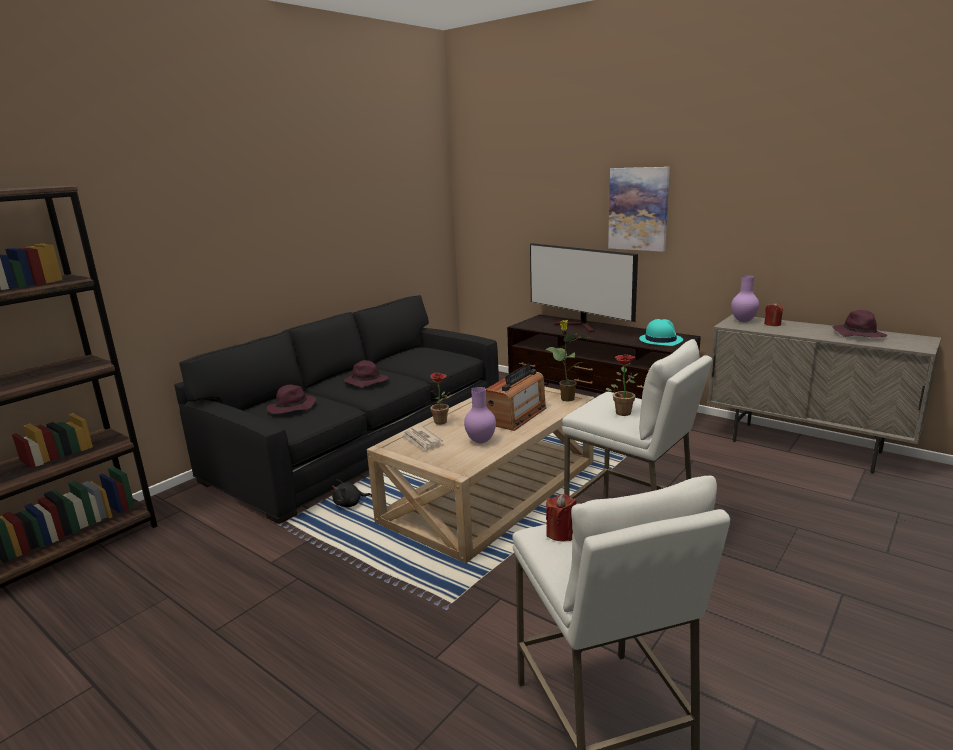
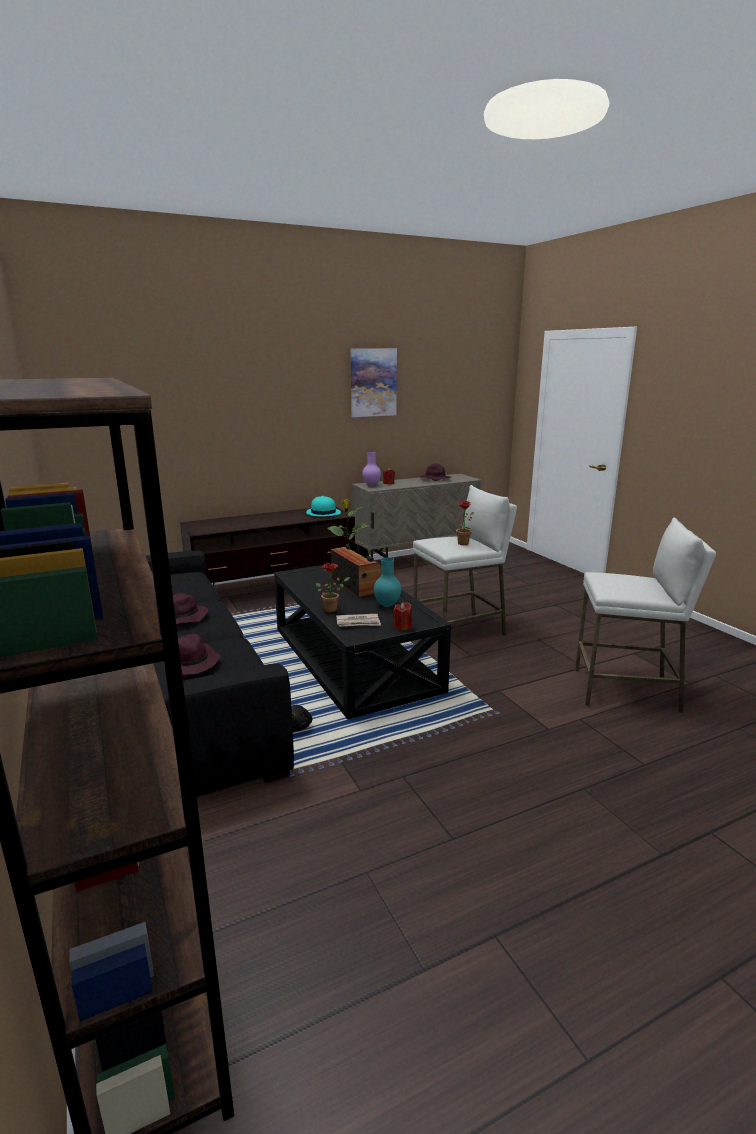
camera: 65 degrees left, 0 degrees up
beige coffee table [367,386,594,563] -> black coffee table [274,565,451,720]
purple vase [464,387,496,443] -> turquoise vase [374,558,401,607]
television [530,243,638,332] -> none
red candle [546,494,577,542] -> red candle moved to [393,602,412,631]
picture [608,167,670,252] -> picture moved to [351,348,397,417]

